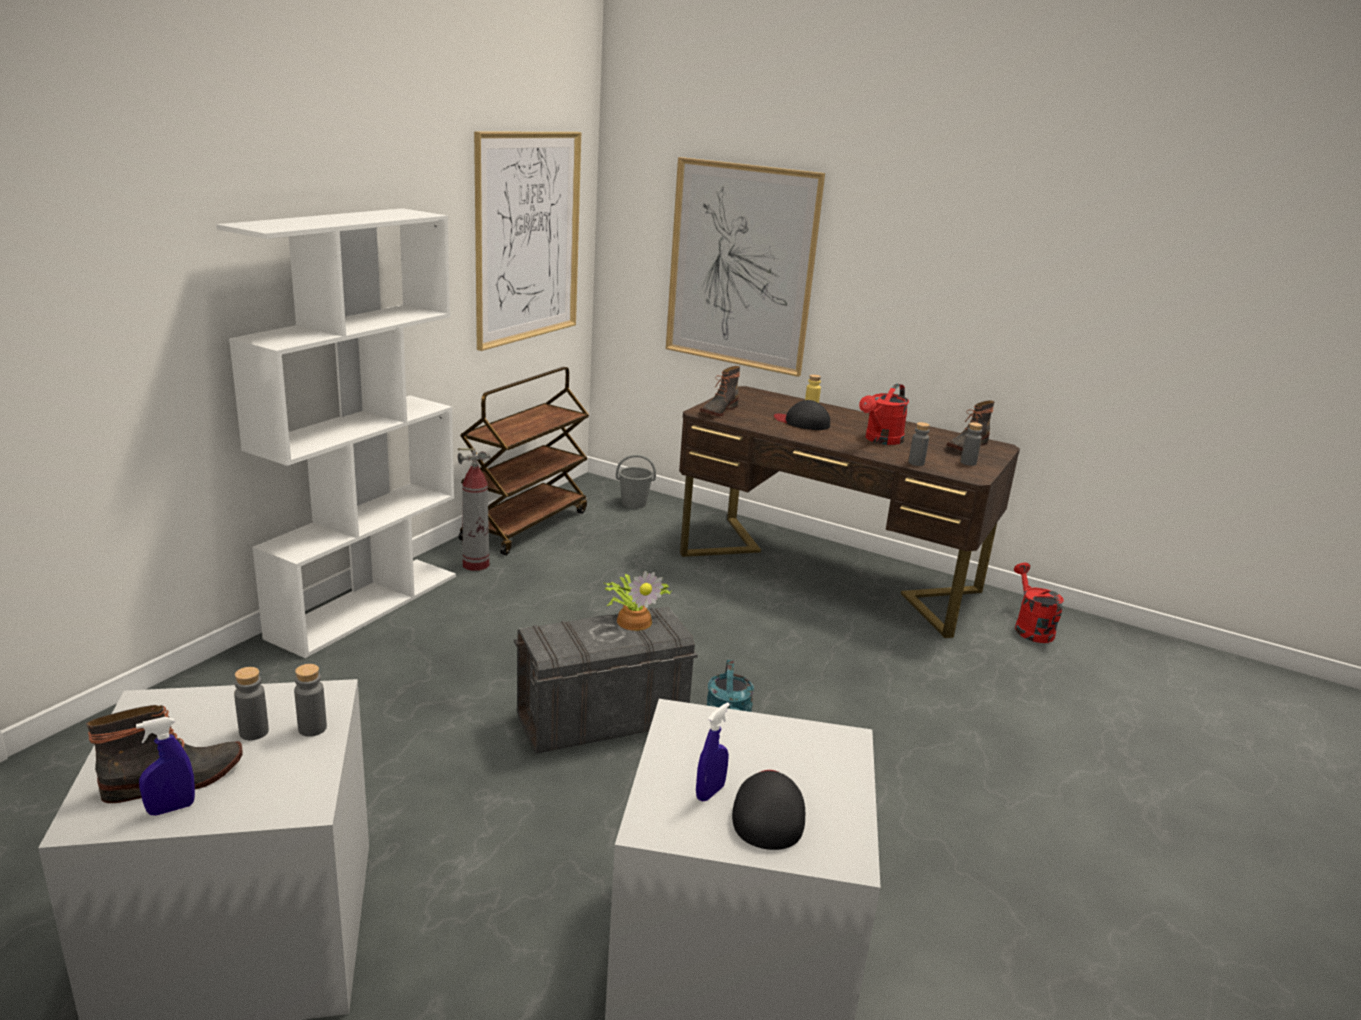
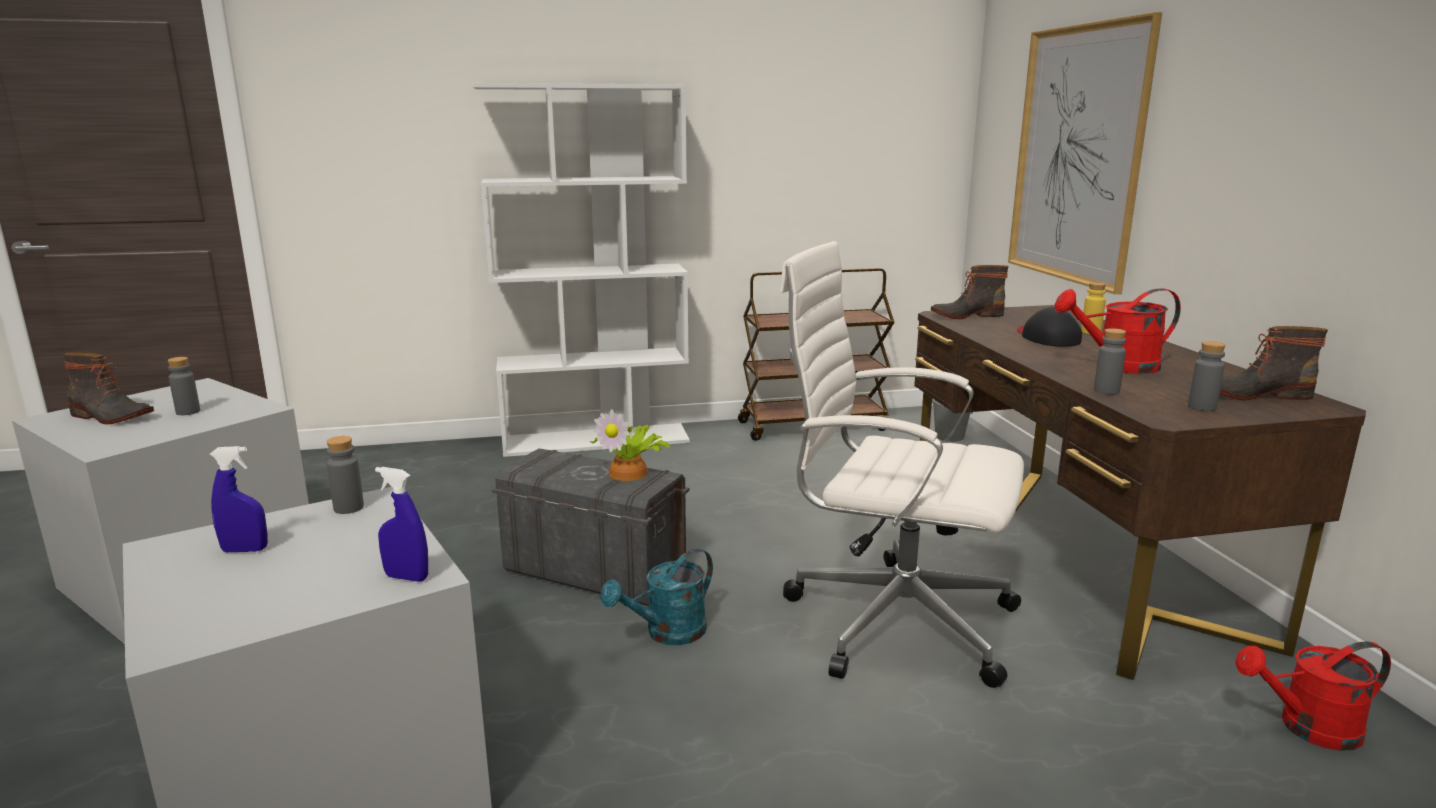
camera: 50 degrees right, 5 degrees down
blue spray bottle [136,717,195,815] -> blue spray bottle moved to [375,467,428,582]
grey bottle [294,664,327,737] -> grey bottle moved to [326,436,364,514]
fire extinguisher [458,448,491,571] -> none
picture [474,131,581,351] -> none
black cap [732,770,805,850] -> none
red watering can [1014,563,1064,643] -> red watering can turned 135 degrees counterclockwise [1235,641,1391,751]
none -> white office chair [780,241,1024,688]

